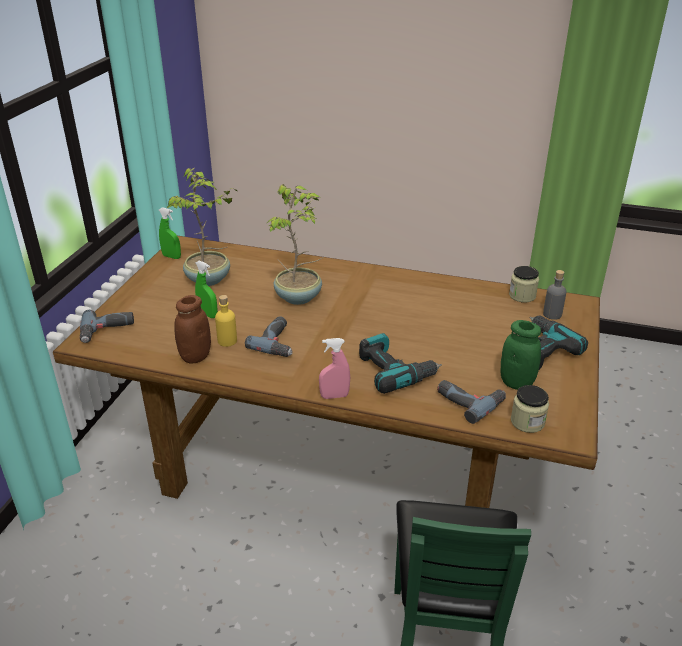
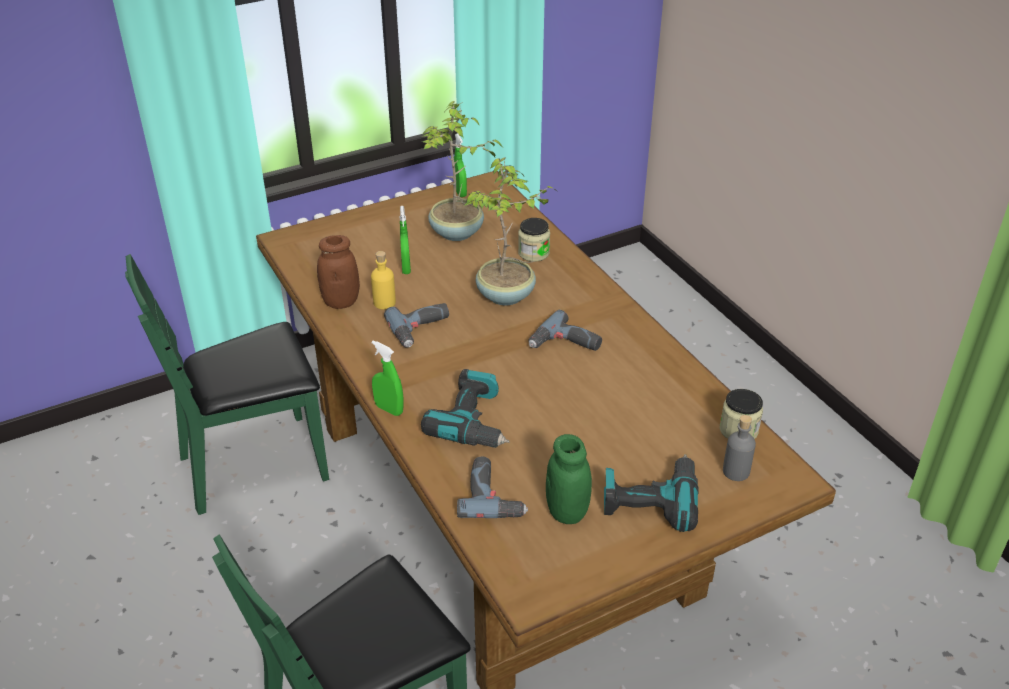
camera: 45 degrees right, 5 degrees up
power drill [80,310,134,343] -> power drill moved to [528,310,602,351]
pink spray bottle [319,338,350,399] -> green spray bottle [372,340,403,416]
jar [511,385,549,433] -> jar moved to [518,218,550,262]
none -> green chair [125,254,329,515]

